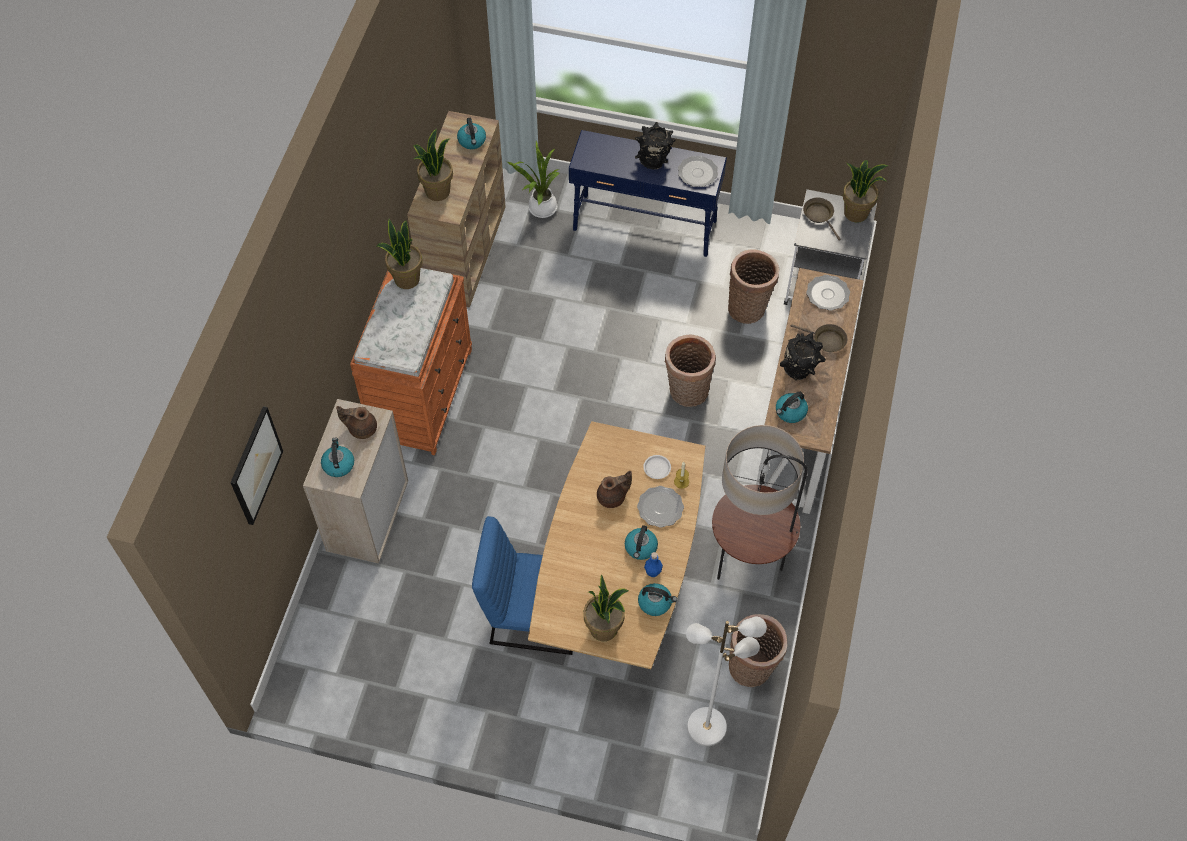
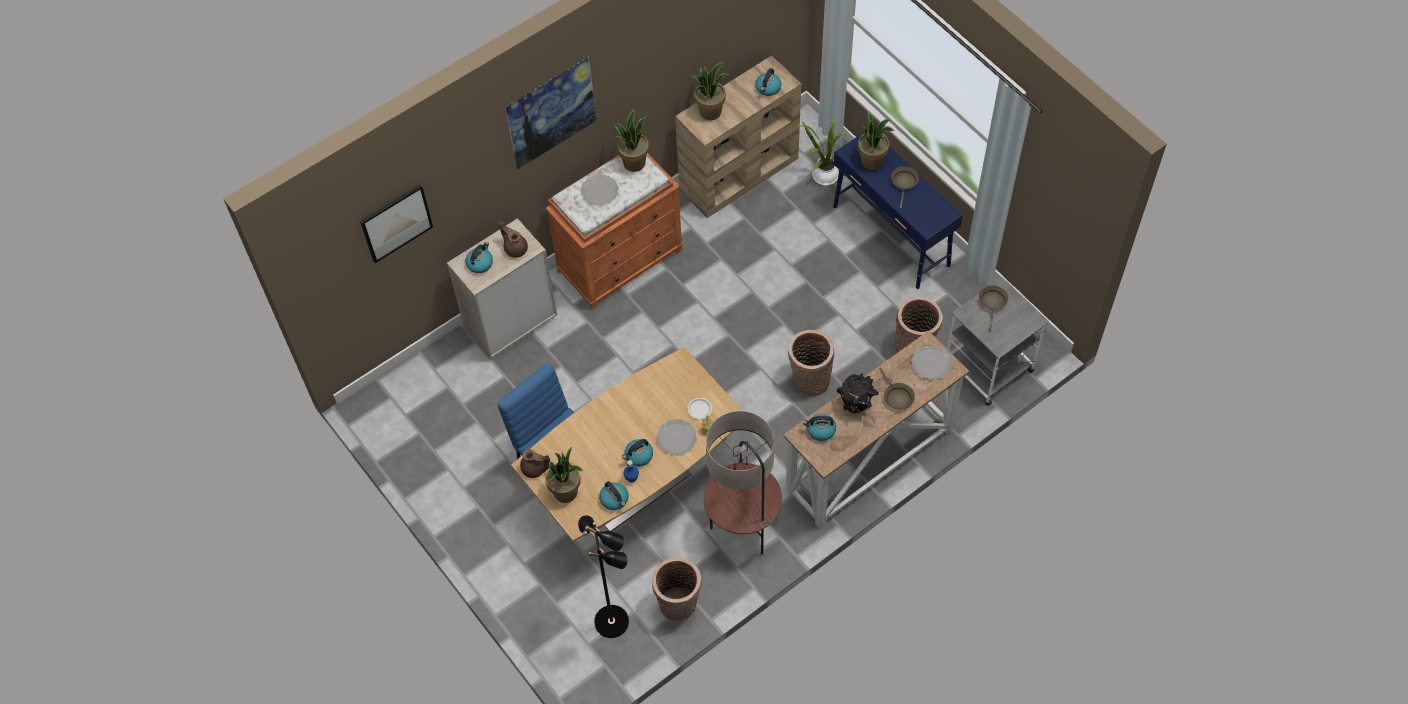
camera: 40 degrees right, 0 degrees up
brown teapot [597,471,632,508] -> brown teapot moved to [520,449,550,478]
black vase [635,122,676,169] -> brown frying pan [891,166,919,209]
plate [678,156,718,187] -> plate moved to [581,174,619,205]
white floor lamp [686,617,767,746] -> black floor lamp [578,515,629,638]
potted plant [843,160,888,222] -> potted plant moved to [858,112,894,170]
none -> picture [505,57,597,170]

